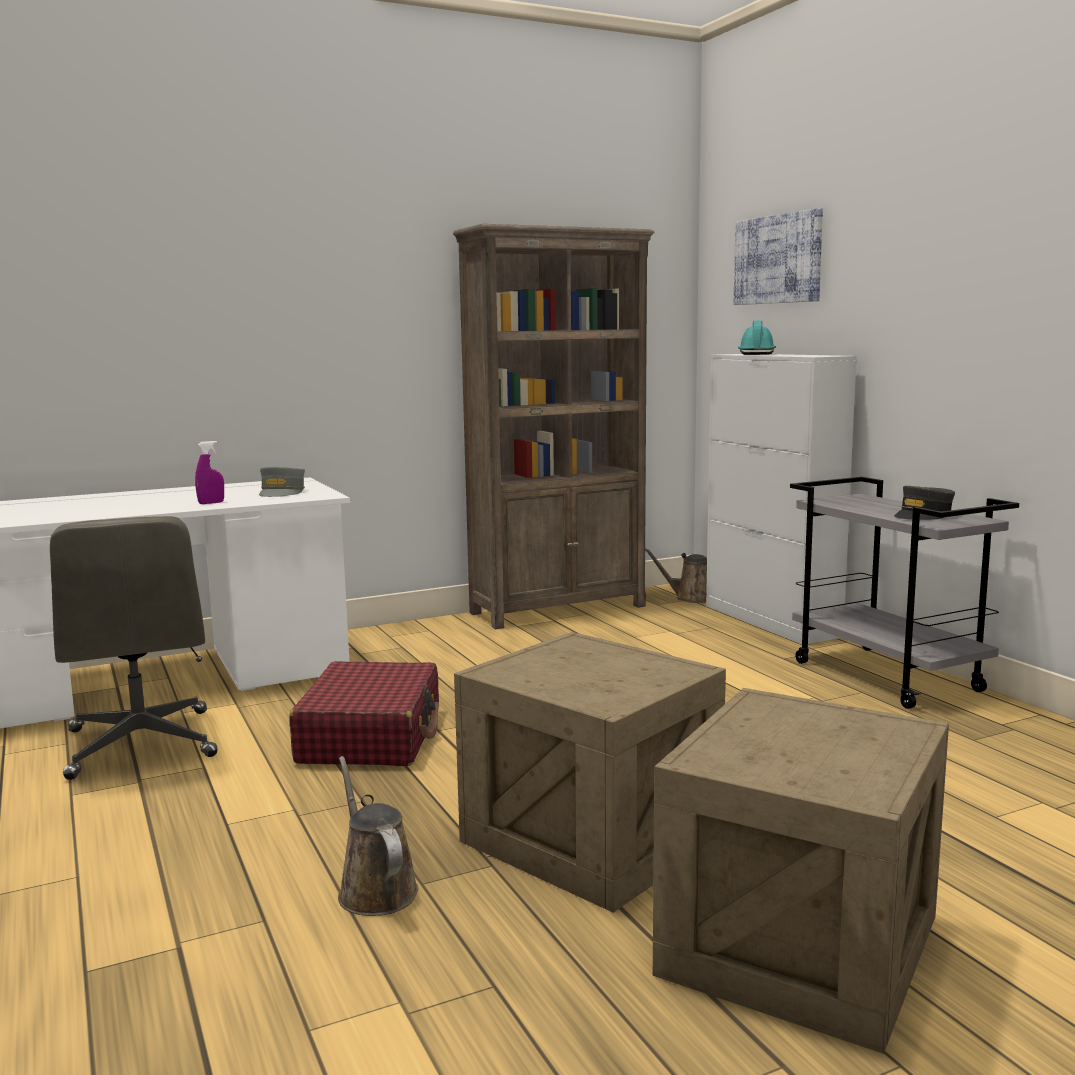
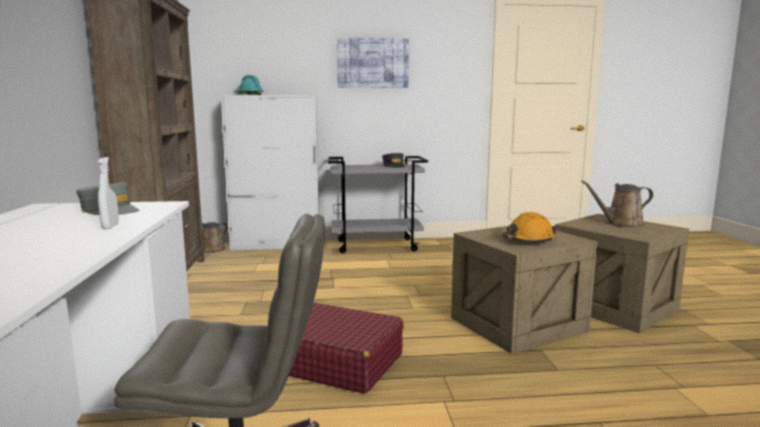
camera: 70 degrees left, 0 degrees up
purple spray bottle [195,441,224,504] -> white spray bottle [98,157,119,229]
brown watering can [338,756,419,916] -> brown watering can moved to [581,180,654,227]
picture [734,208,823,305] -> picture moved to [337,37,409,88]
none -> orange hard hat [502,212,556,243]

